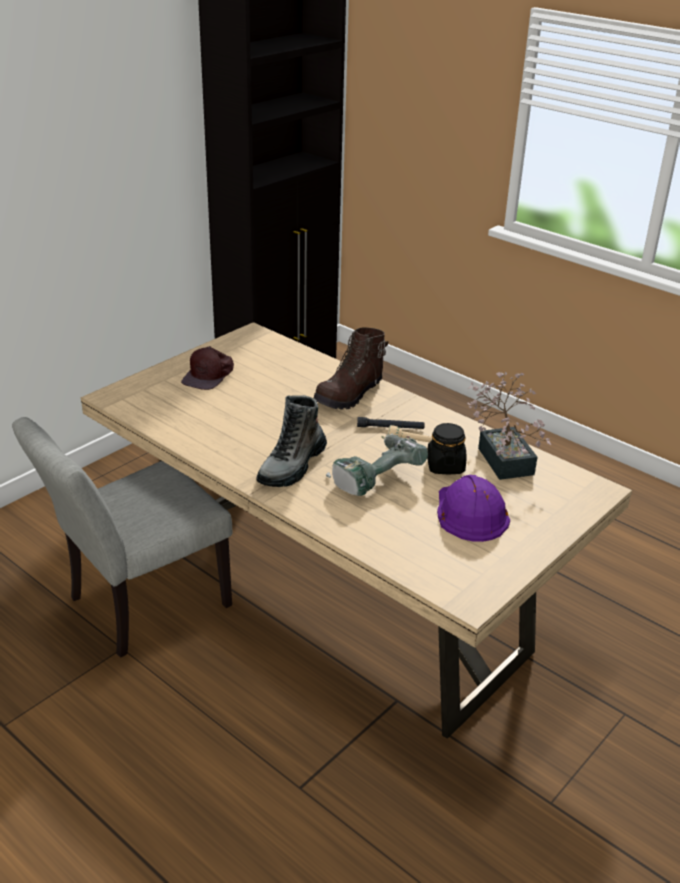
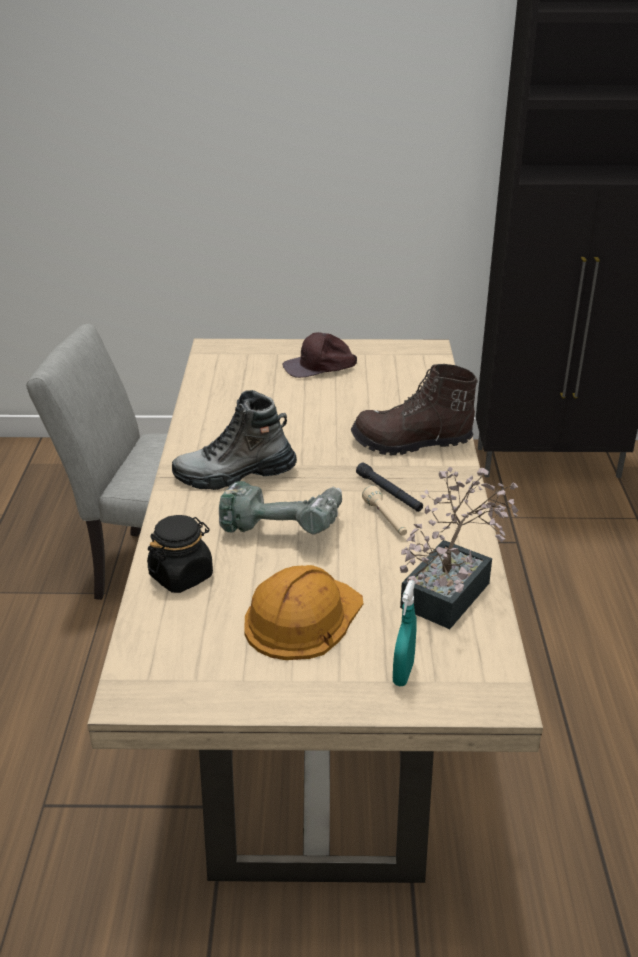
camera: 50 degrees right, 0 degrees up
black jar [427,423,467,474] -> black jar moved to [147,515,213,593]
purple hard hat [437,475,510,542] -> orange hard hat [244,565,363,660]
none -> turquoise spray bottle [393,580,417,686]

